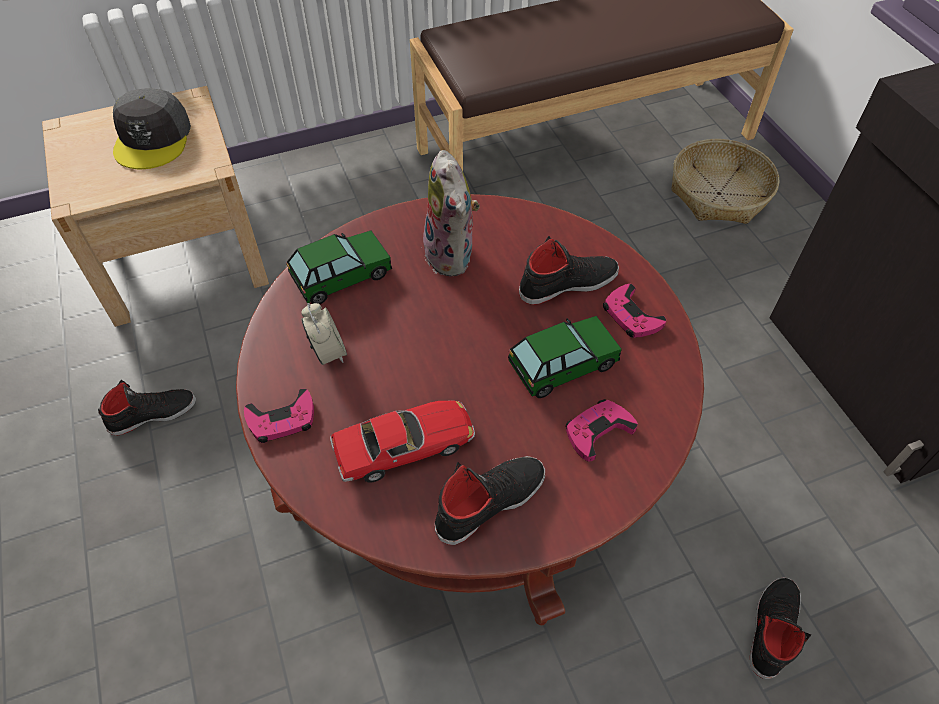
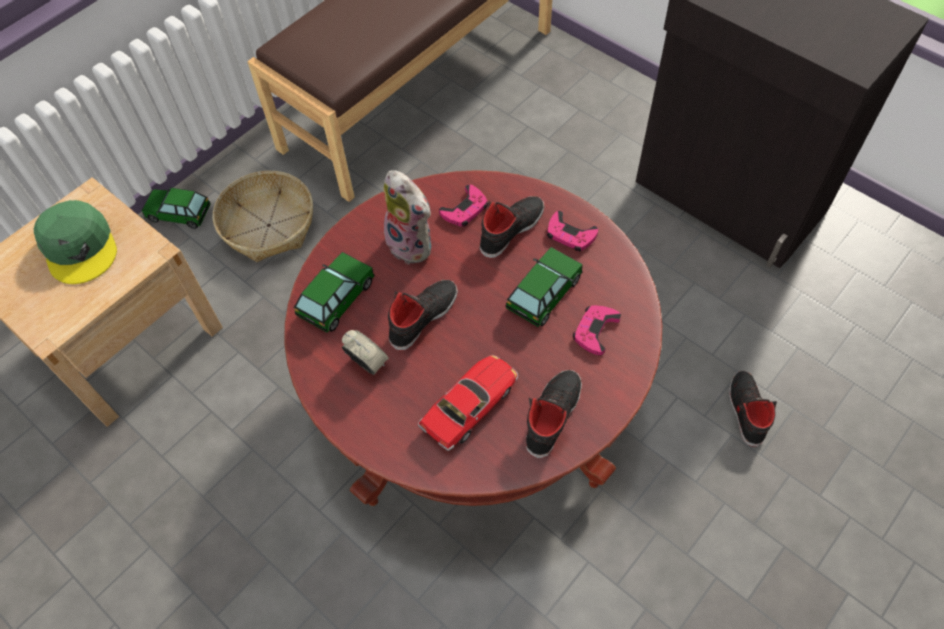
camera: 25 degrees left, 5 degrees up
black shoe [98,380,196,436] -> black shoe moved to [388,280,458,351]
grey cap [113,88,191,169] -> green cap [34,200,117,284]
pink game controller [244,389,314,443] -> pink game controller moved to [439,184,488,227]
basket [671,139,779,224] -> basket moved to [213,171,313,262]
none -> toy car [142,187,211,229]

